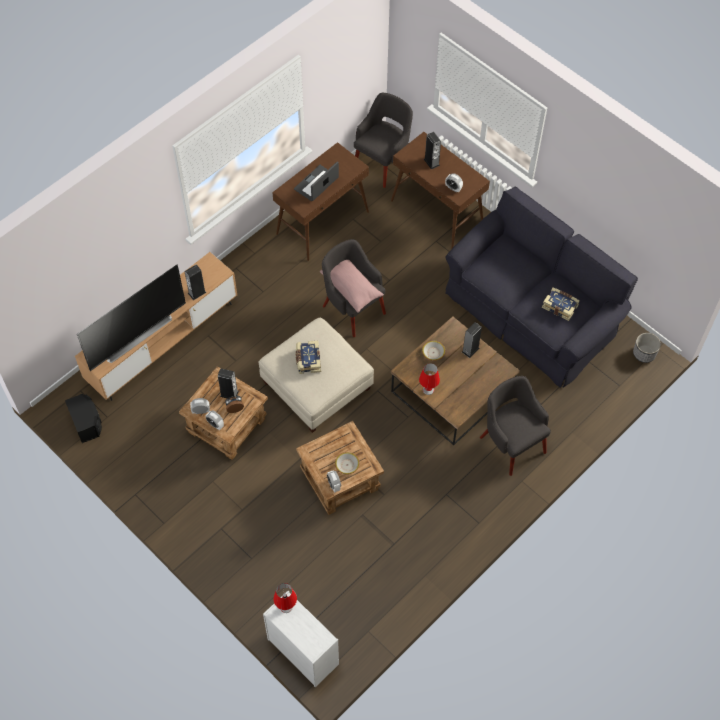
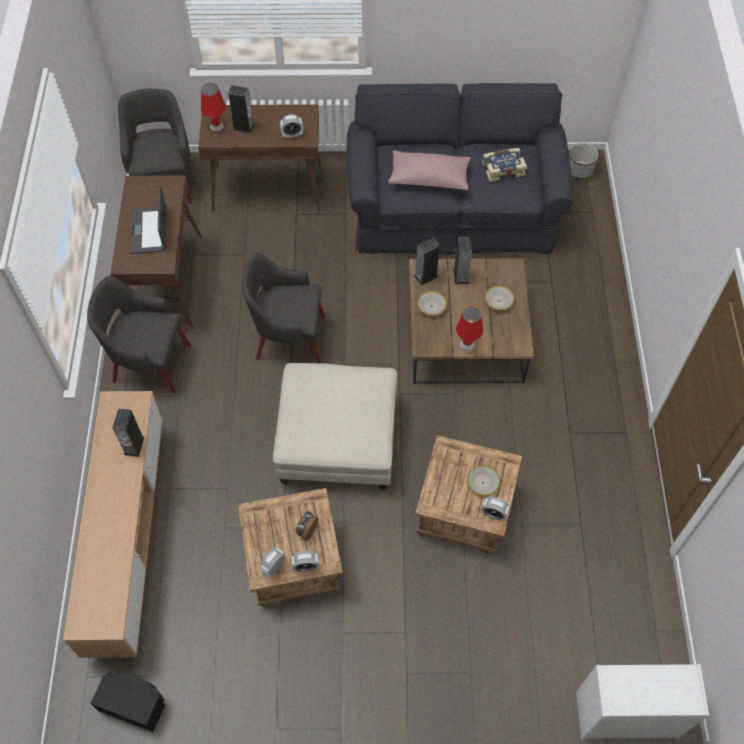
camera: 45 degrees left, 0 degrees up
television [77,265,186,371] -> none
speaker [218,368,239,399] -> speaker moved to [414,238,439,285]
red table lamp [274,583,297,613] -> red table lamp moved to [201,83,226,132]
book [296,341,321,374] -> none
pink pillow [320,260,384,312] -> pink pillow moved to [388,150,471,190]
grey armchair [480,376,551,476] -> grey armchair moved to [87,276,191,394]
none -> bowl [484,286,515,311]

